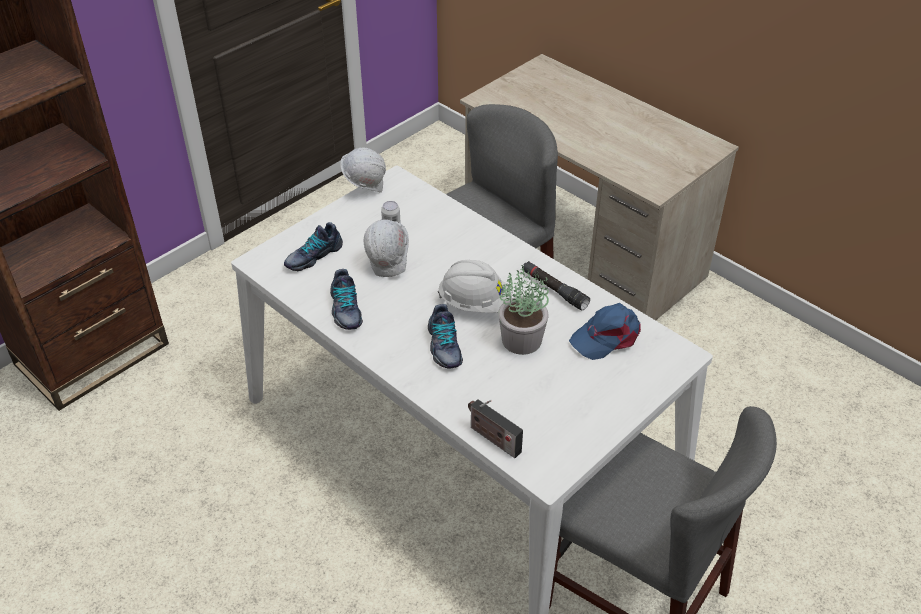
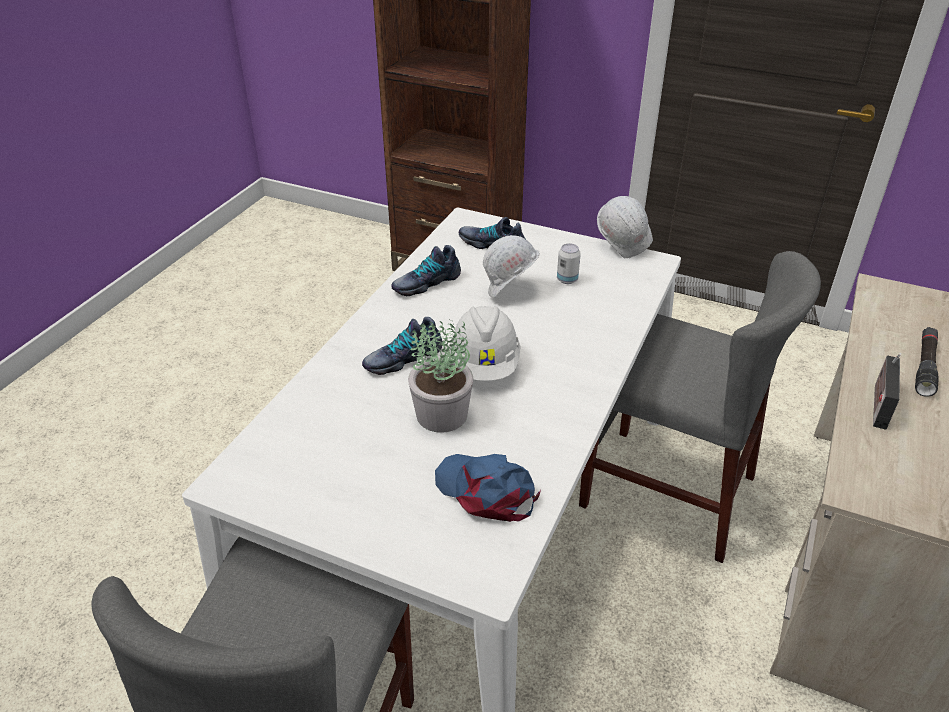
camera: 70 degrees right, 5 degrees down
radio [468,399,523,458] -> radio moved to [873,353,901,430]
black flashlight [522,261,590,310] -> black flashlight moved to [915,327,939,397]

